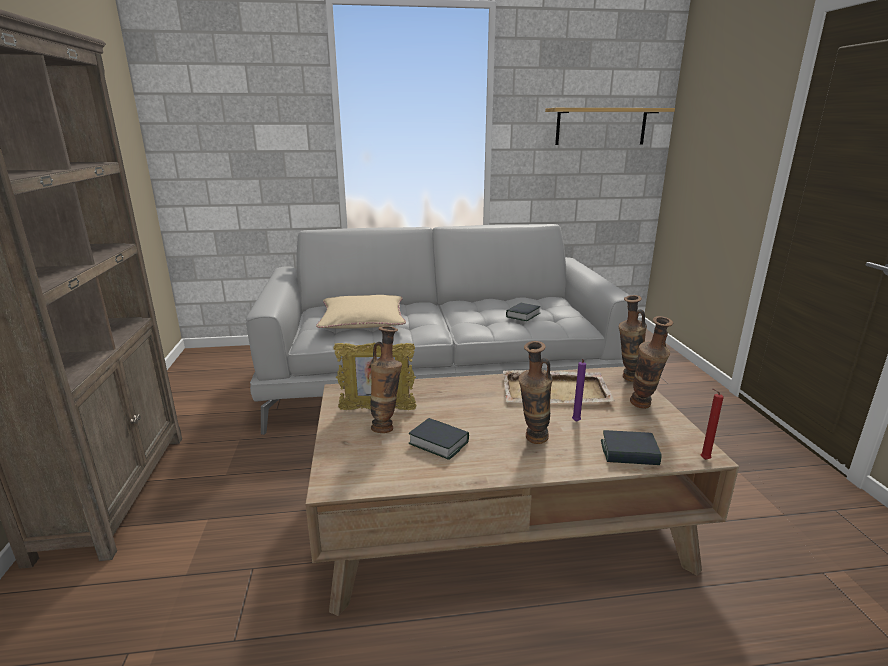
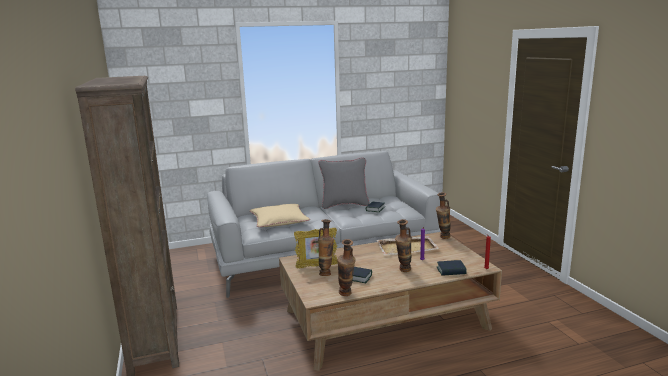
camera: 10 degrees left, 5 degrees down
shelf [545,108,675,145] -> none
vase [630,316,673,409] -> vase moved to [337,239,356,296]
none -> grey pillow [319,157,370,209]

